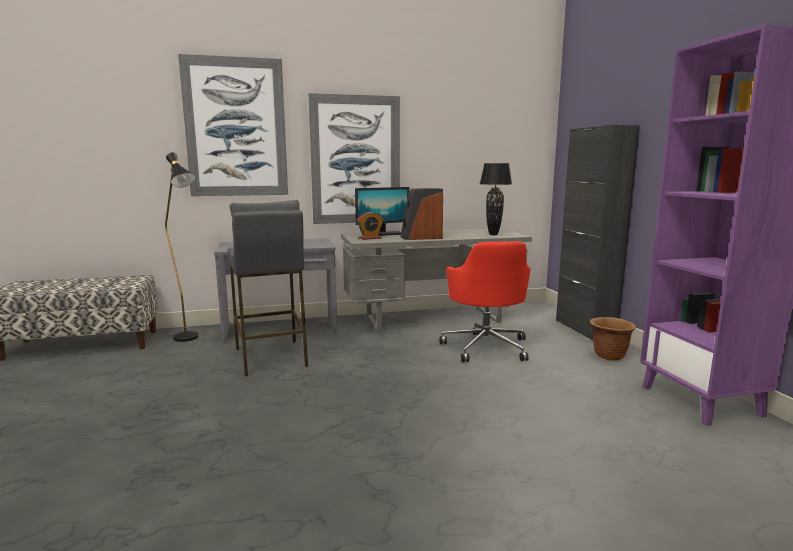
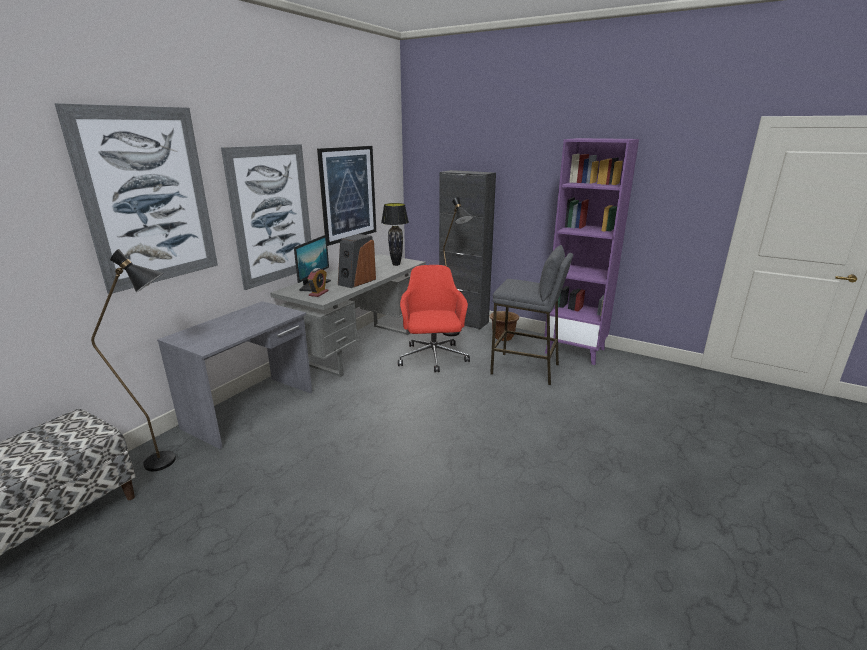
camera: 45 degrees left, 10 degrees up
grey stool [227,200,308,376] -> grey stool moved to [490,245,573,385]
red office chair [440,241,530,362] -> red office chair turned 135 degrees counterclockwise [398,265,470,372]
none -> picture [317,146,376,246]
none -> black floor lamp [443,197,473,336]

